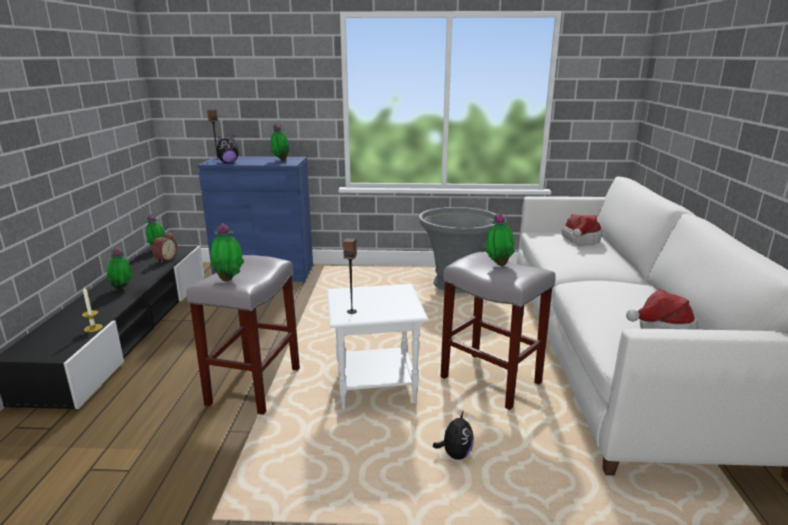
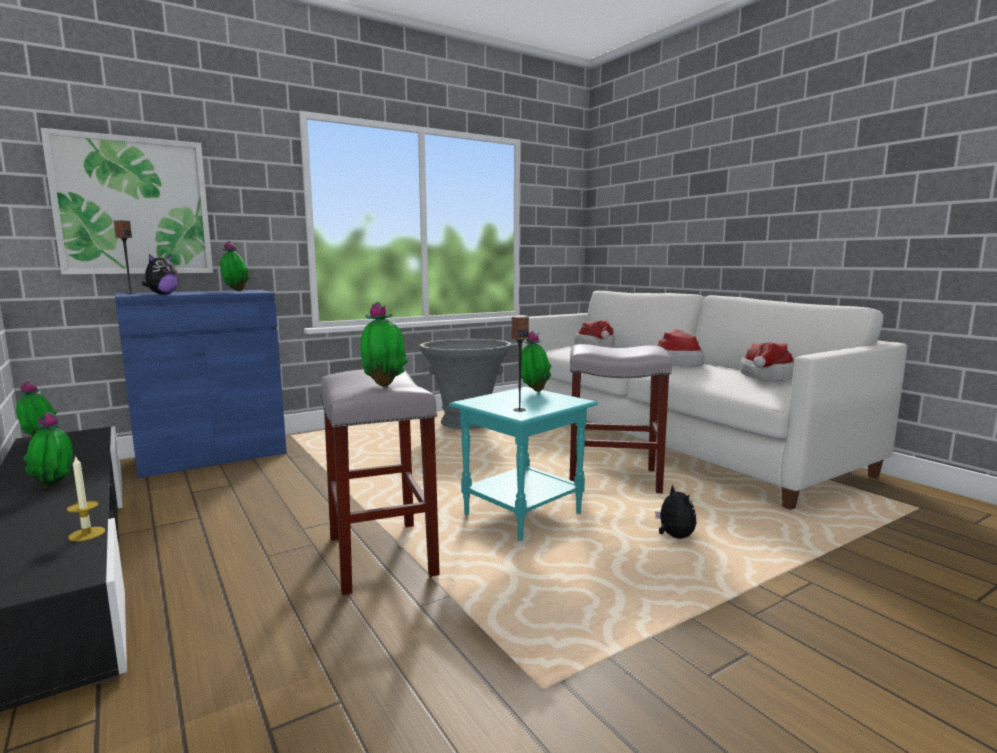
camera: 35 degrees left, 10 degrees down
alarm clock [152,233,177,263] -> none
white side table [327,284,428,410] -> turquoise side table [449,387,598,541]
potted plant [484,213,515,266] -> potted plant moved to [521,331,551,392]
none -> picture [41,128,213,274]
none -> hat [658,329,704,367]

